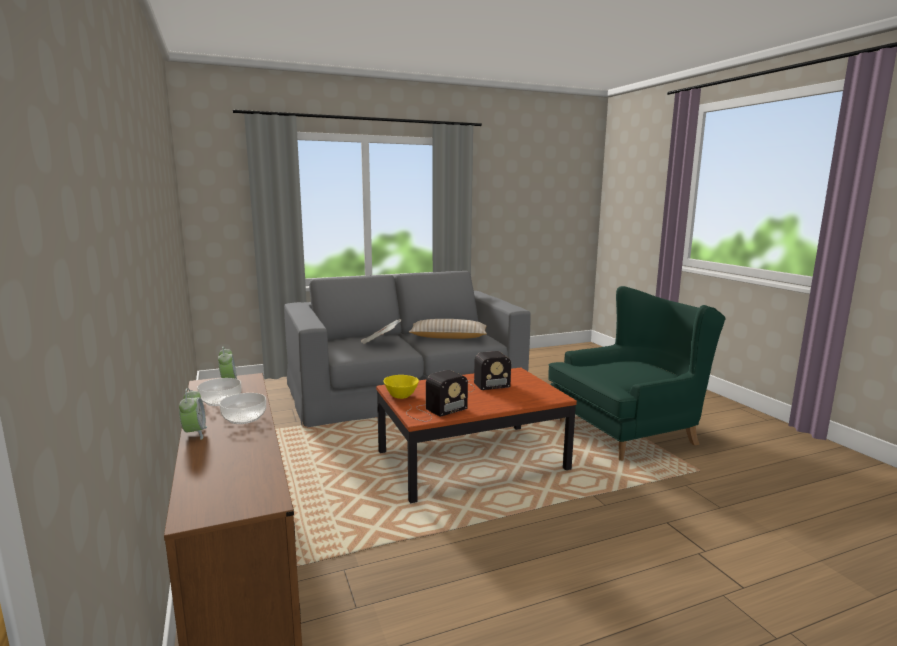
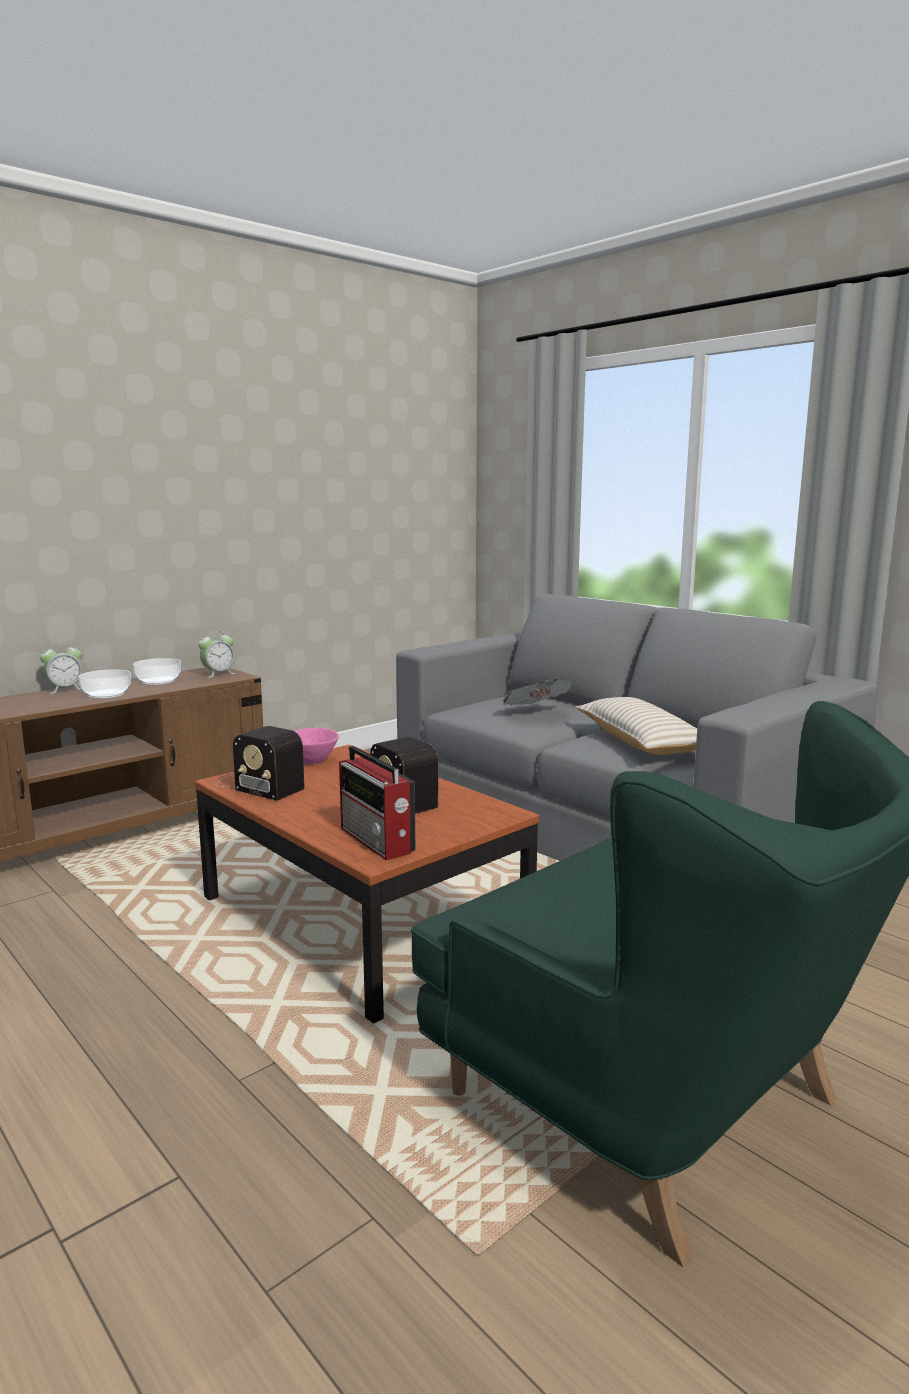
camera: 70 degrees right, 0 degrees up
yellow bowl [384,375,419,399] -> pink bowl [295,728,339,764]
none -> radio [339,746,416,860]

